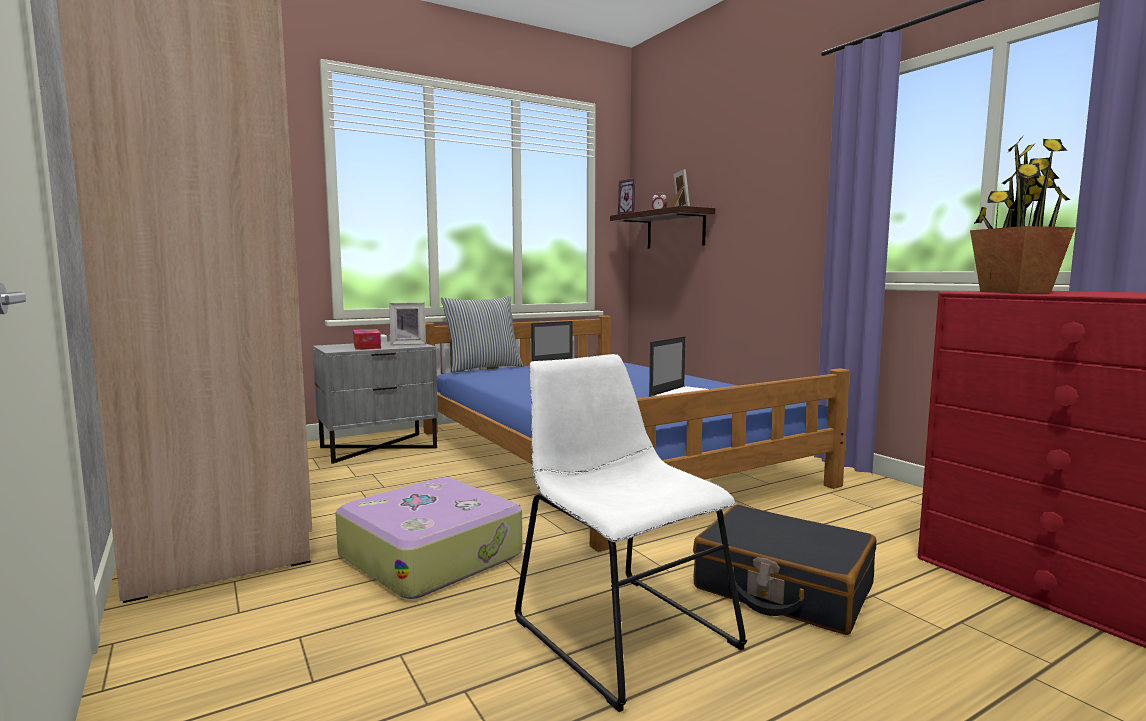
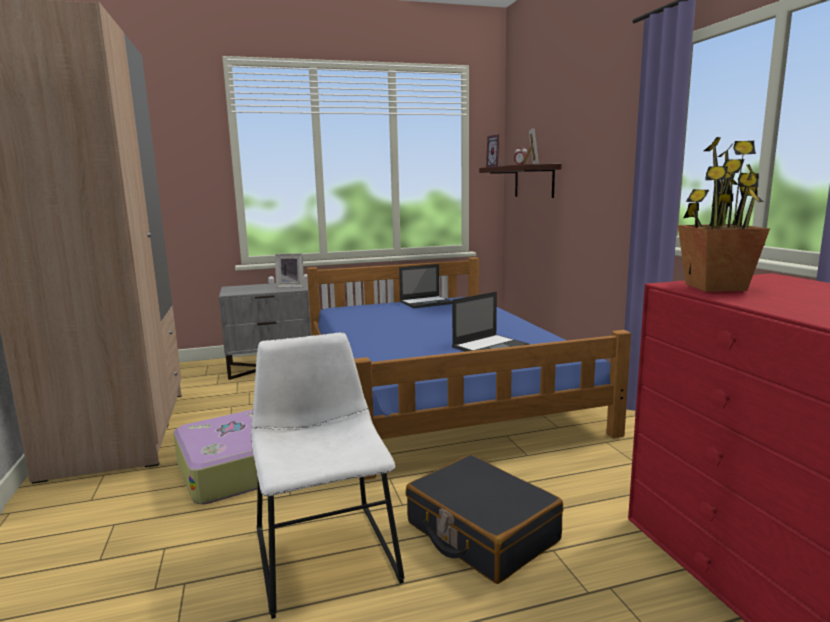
camera: 15 degrees right, 5 degrees up
tissue box [353,329,381,350] -> none
pillow [440,296,523,373] -> none

